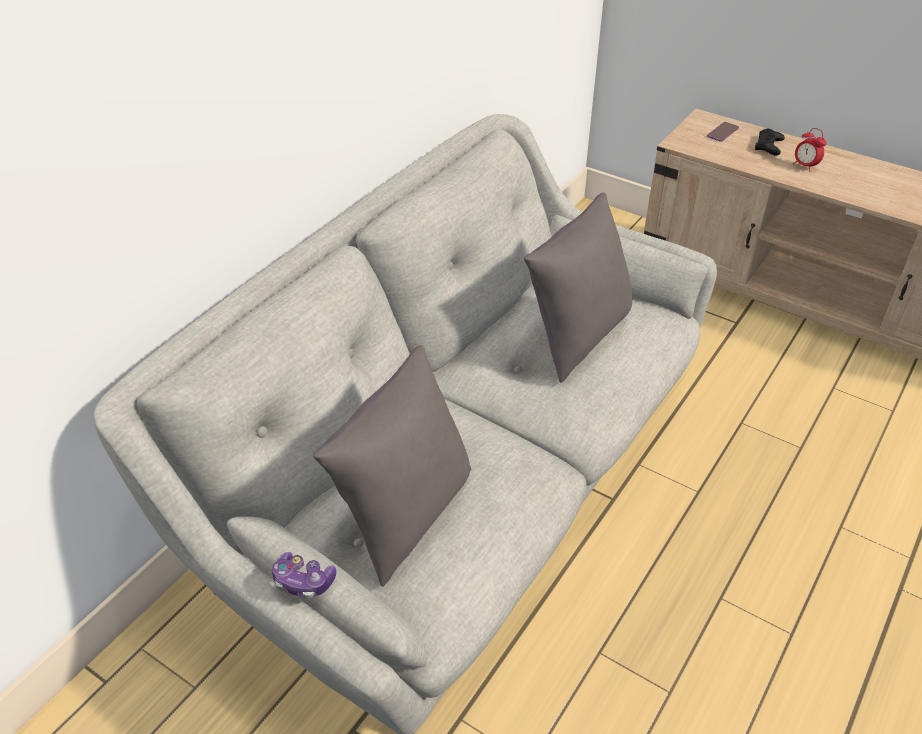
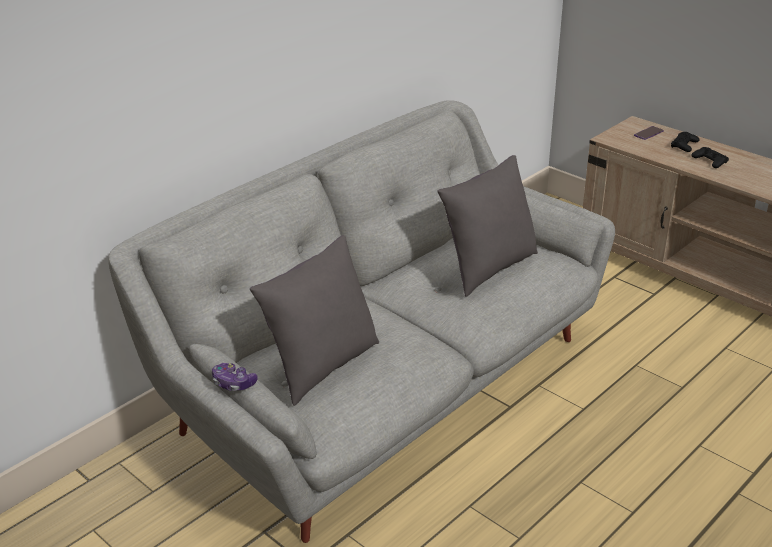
camera: 10 degrees right, 10 degrees down
alarm clock [793,128,826,172] -> black game controller [691,147,729,168]

